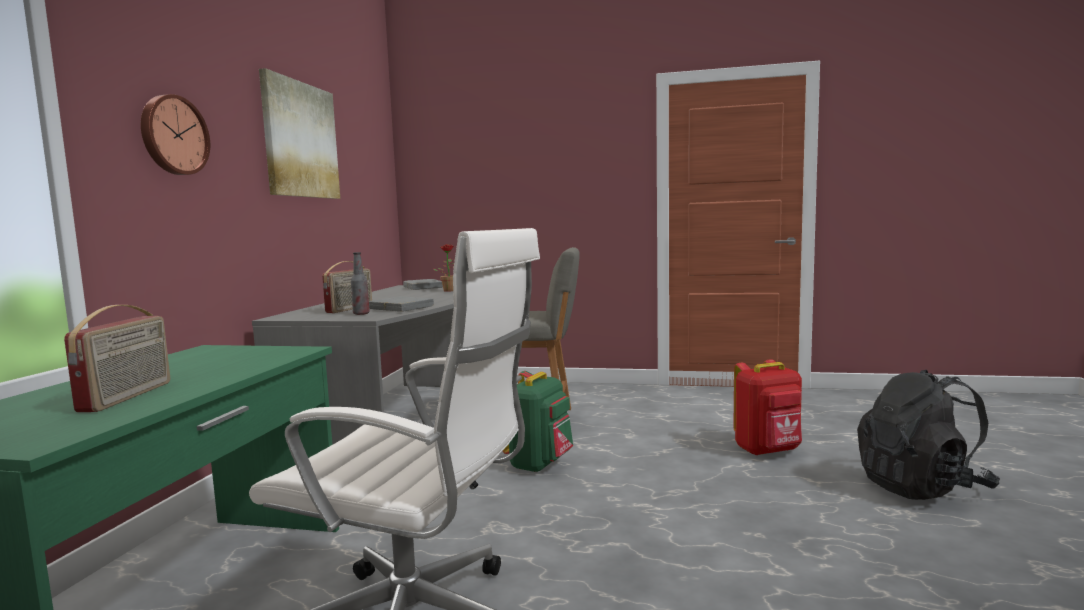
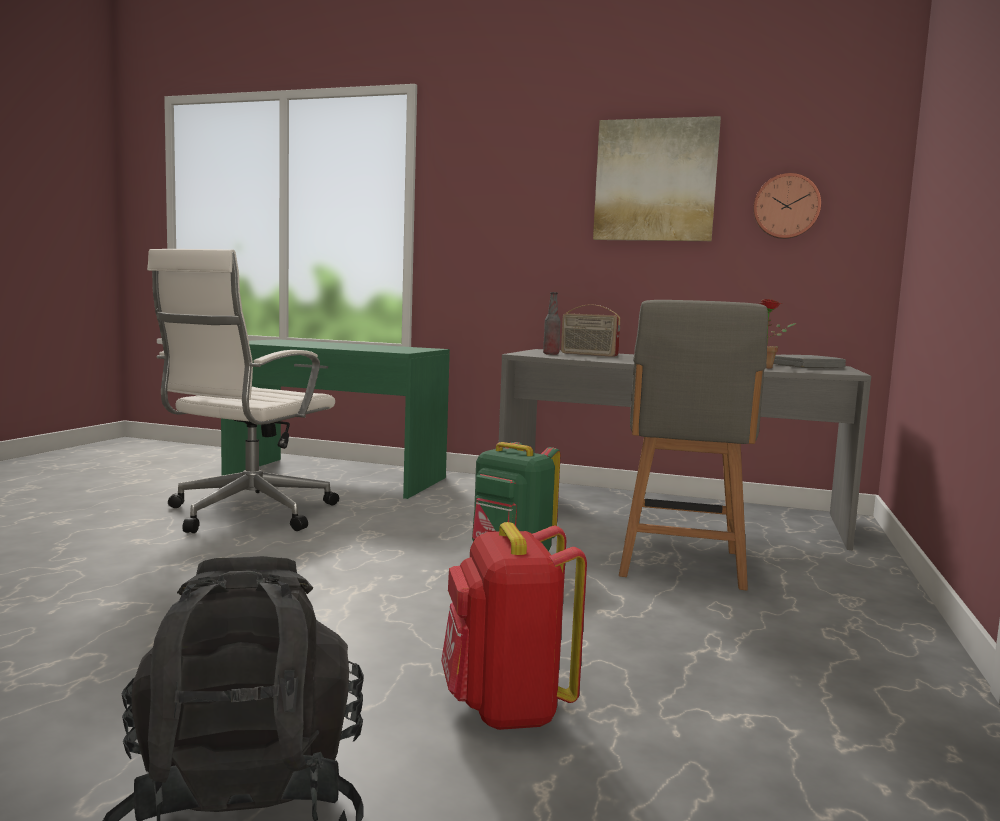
camera: 95 degrees right, 0 degrees up
radio [64,305,170,412] -> none
wall clock [141,94,210,175] -> wall clock moved to [753,173,821,239]
grey book [369,296,434,312] -> none

